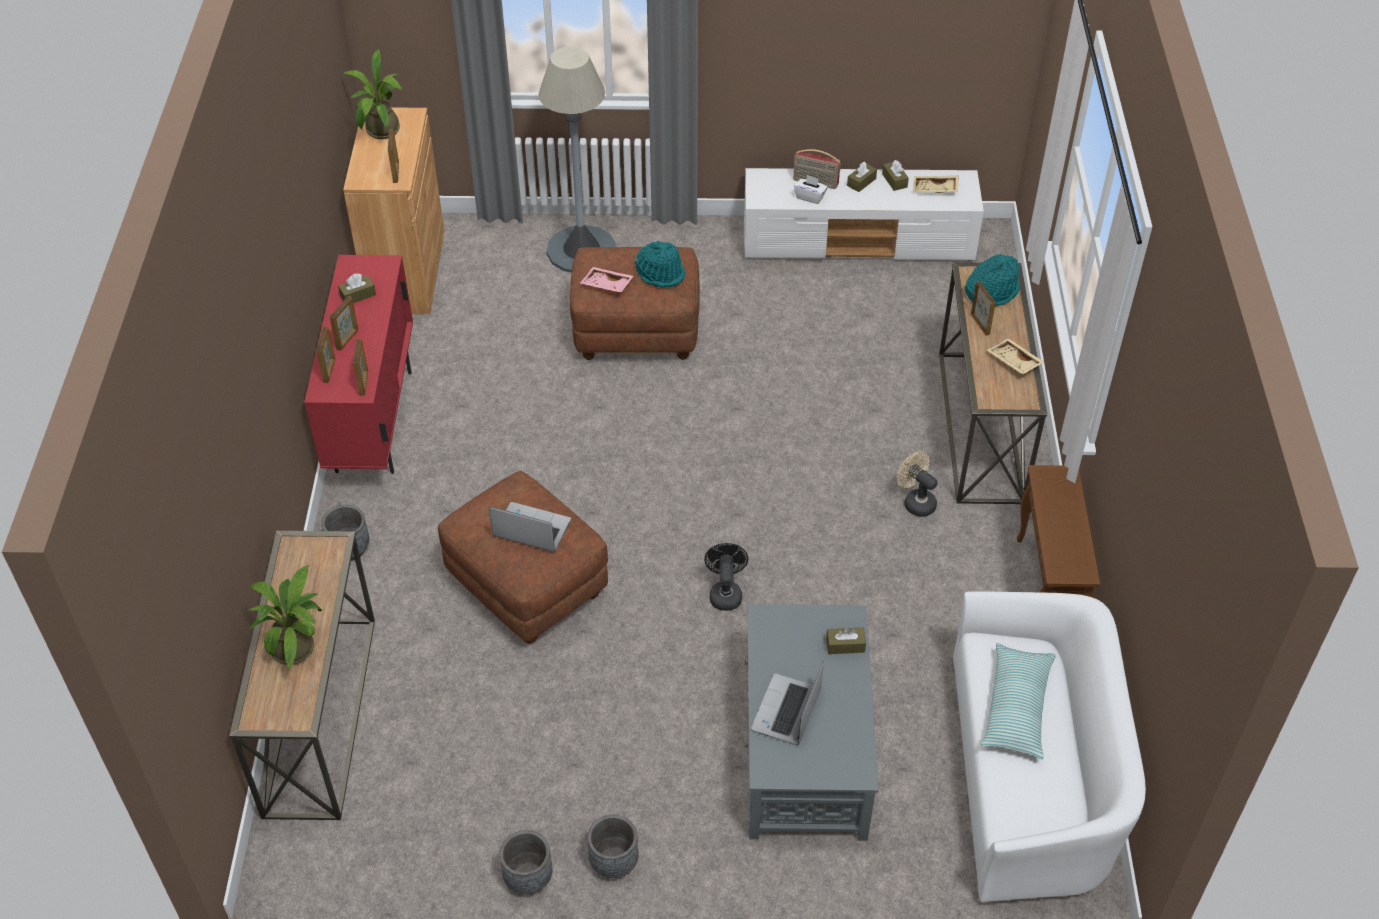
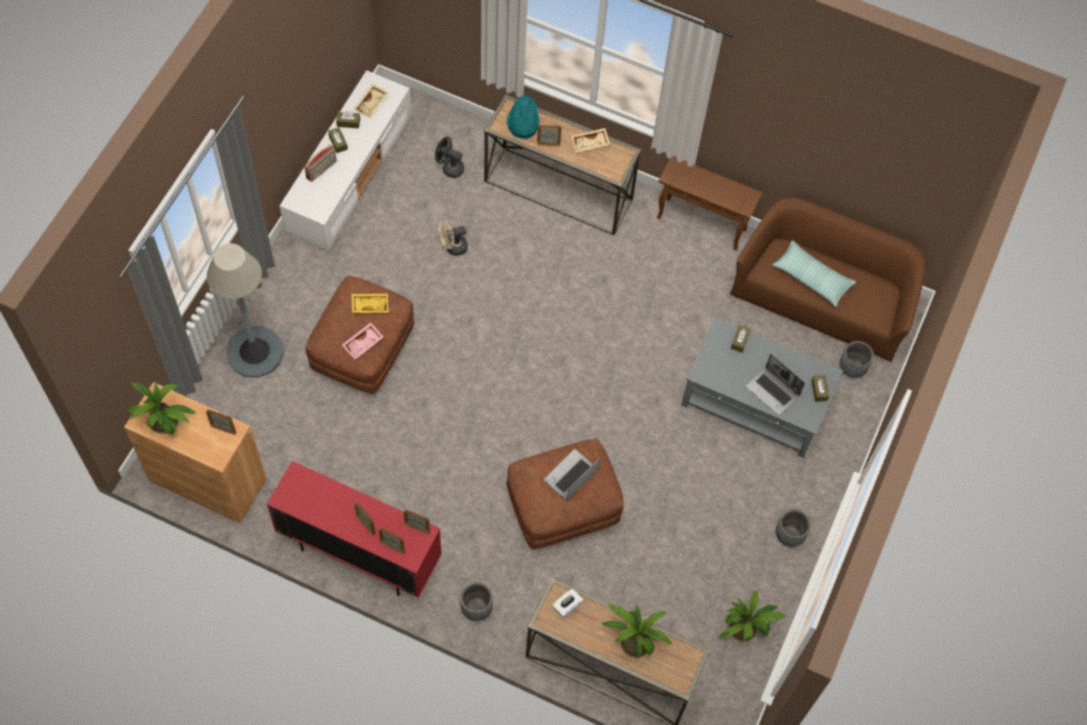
camera: 70 degrees left, 15 degrees up
brown tissue box [338,274,376,303] -> brown tissue box moved to [811,375,830,402]
grey planter [499,830,552,894] -> grey planter moved to [840,341,874,378]
turquoise hat [636,241,685,288] -> yellow tray [351,294,389,313]
black fan [704,543,748,611] -> black fan moved to [435,137,464,178]
white tissue box [794,175,828,204] -> white tissue box moved to [552,589,583,618]
beige fan [897,451,938,517] -> beige fan moved to [438,221,468,256]
white sofa [953,591,1146,903] -> brown sofa [730,197,926,361]
none -> potted plant [718,590,787,642]

